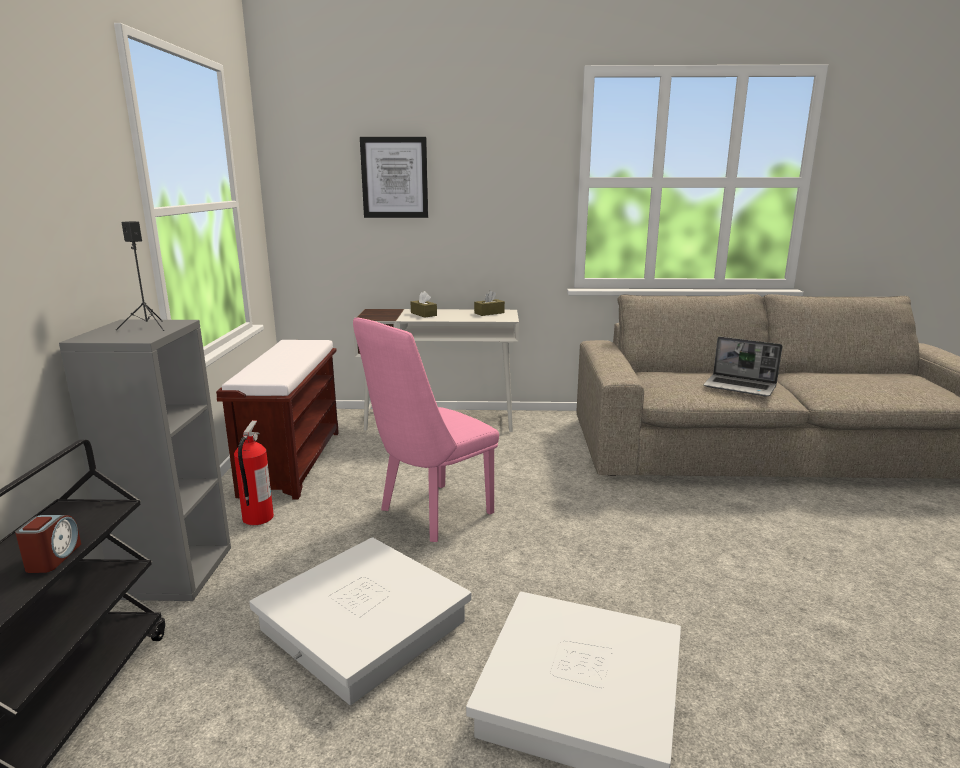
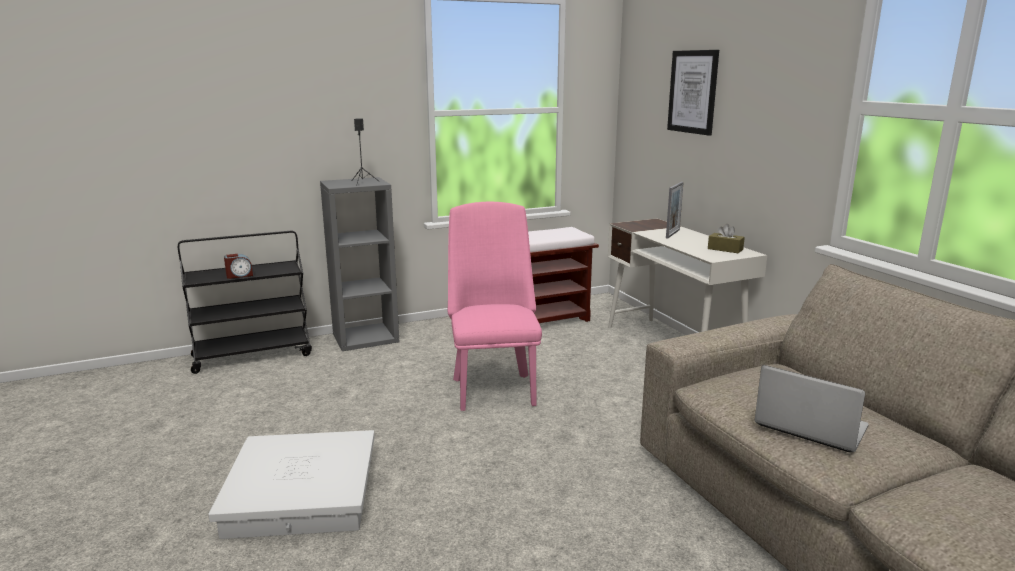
camera: 65 degrees right, 0 degrees up
fire extinguisher [234,420,274,525] -> none
white storage box [249,537,471,705] -> none
pink chair [353,318,499,542] -> pink chair turned 60 degrees clockwise [448,202,542,411]
brown tissue box [411,291,437,318] -> picture frame [666,182,684,239]
laptop [703,337,783,397] -> laptop turned 120 degrees clockwise [755,365,869,452]

